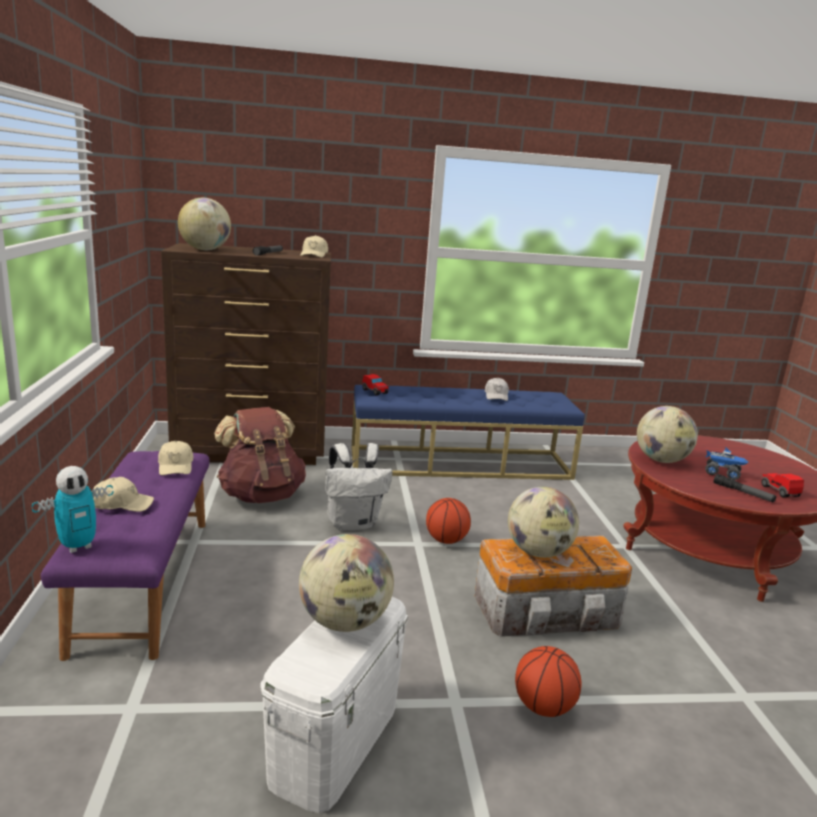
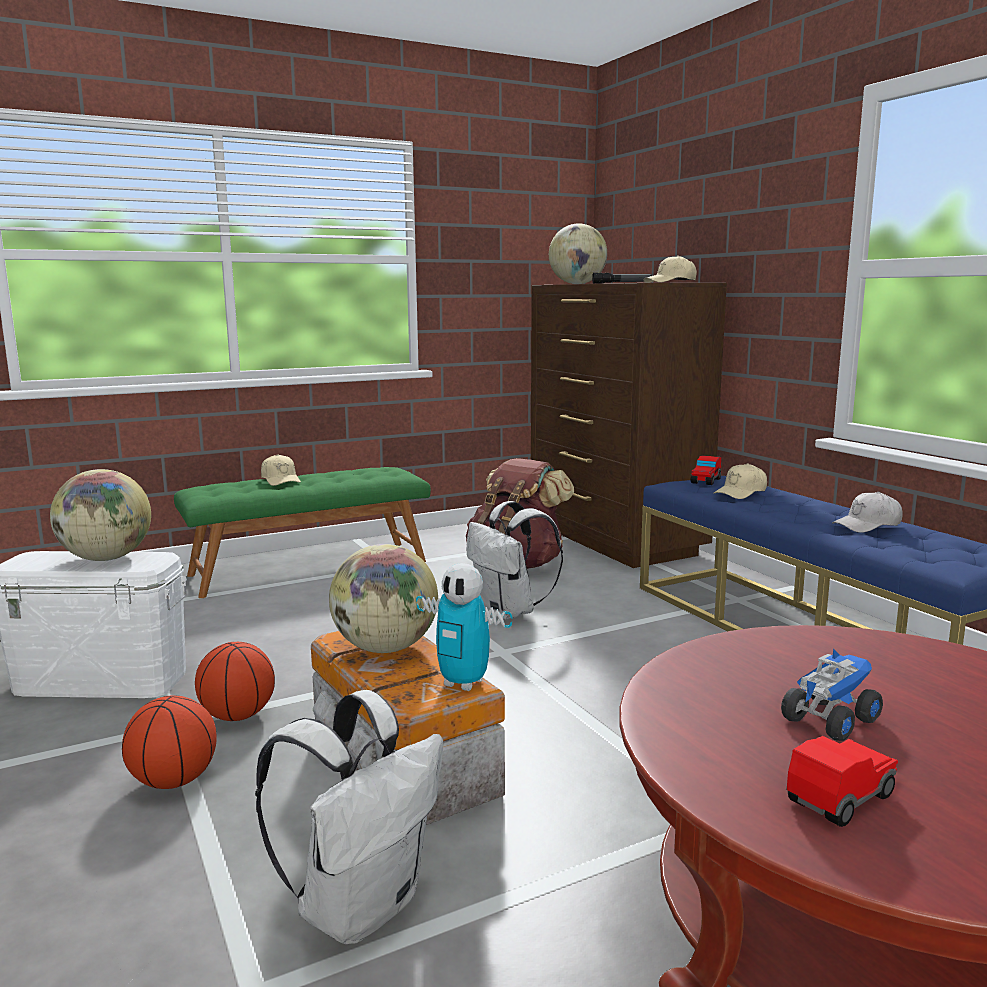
camera: 70 degrees right, 5 degrees down
toy robot [32,466,114,553] -> toy robot moved to [416,563,513,691]
purple bench [41,451,209,661] -> green bench [174,467,431,598]
beige cap [158,441,193,475] -> beige cap moved to [713,463,767,499]
basketball [426,498,471,544] -> basketball moved to [195,642,275,721]
globe [637,406,698,463] -> none
toy truck [705,447,748,480] -> toy truck turned 135 degrees counterclockwise [781,648,883,741]
flashlight [714,474,776,502] -> none
none -> white backpack [255,690,443,944]

